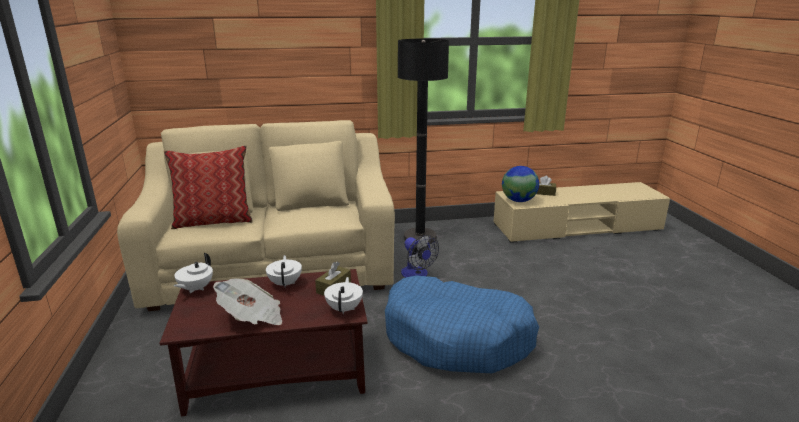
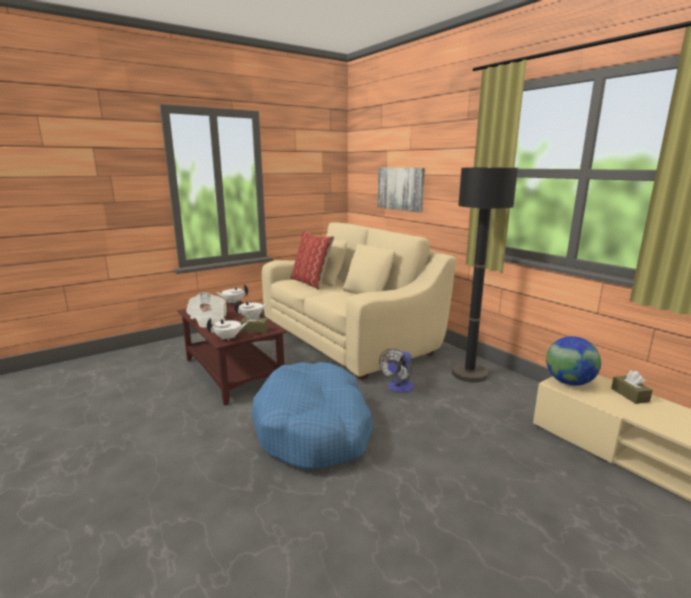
camera: 65 degrees right, 5 degrees down
none -> picture [377,168,425,212]

